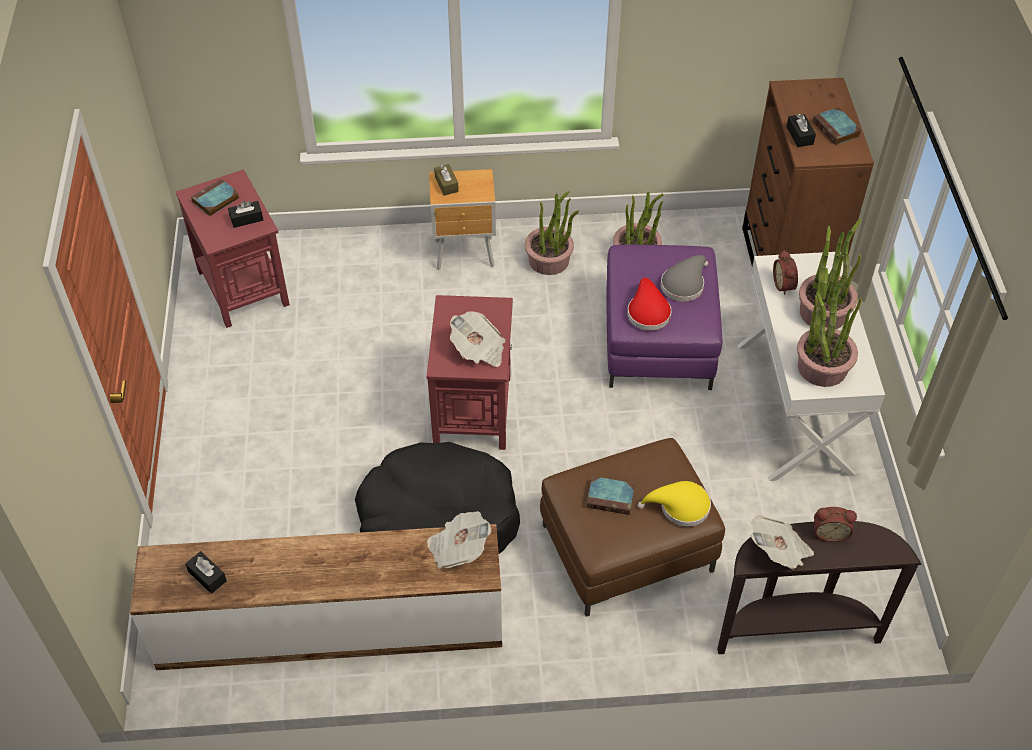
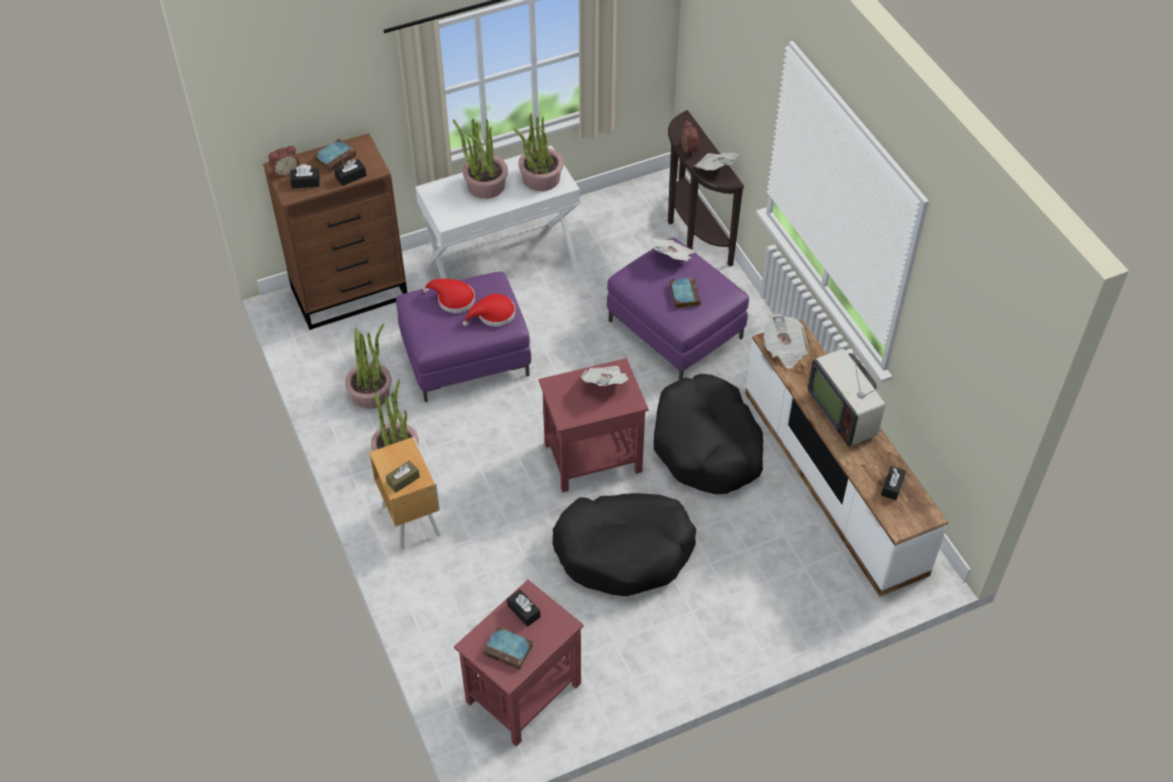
camera: 110 degrees left, 0 degrees up
brown ottoman [540,438,725,617] -> purple ottoman [607,238,749,380]
yellow hat [637,481,711,527] -> newspaper [650,238,695,261]
grey hat [661,255,708,302] -> red hat [423,279,475,313]
alarm clock [773,250,798,295] -> alarm clock moved to [268,146,299,177]
none -> black tissue box [290,164,320,188]
none -> black dog bed [552,493,696,596]
none -> television [808,349,885,446]

